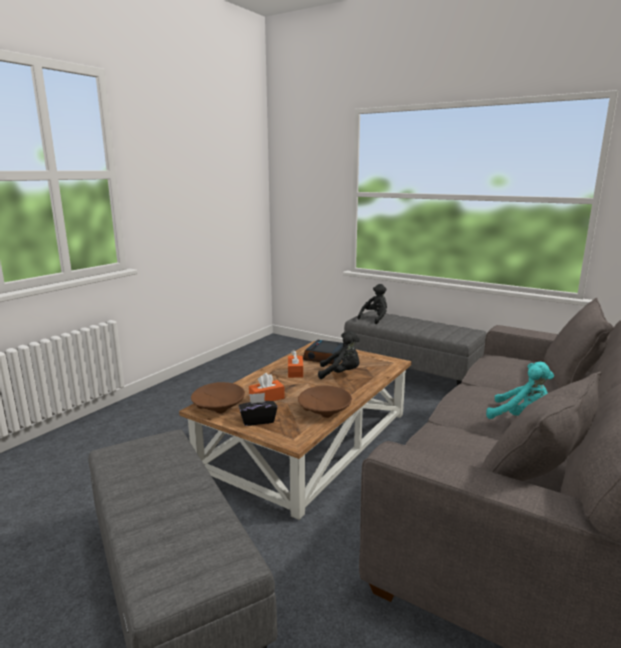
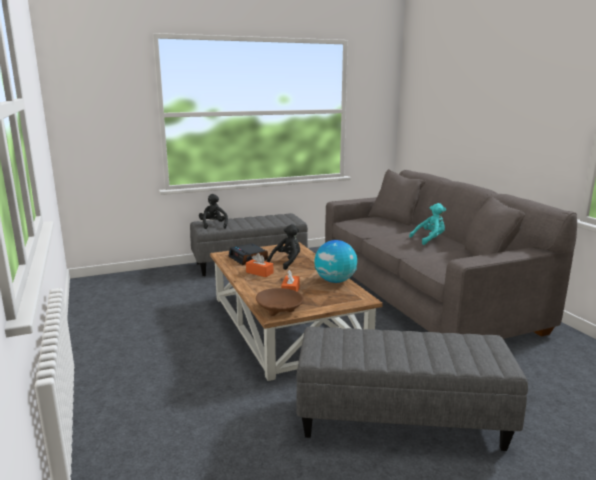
camera: 55 degrees left, 0 degrees up
black tissue box [239,393,277,426] -> none
brown bowl [298,385,352,418] -> globe [314,240,357,283]

